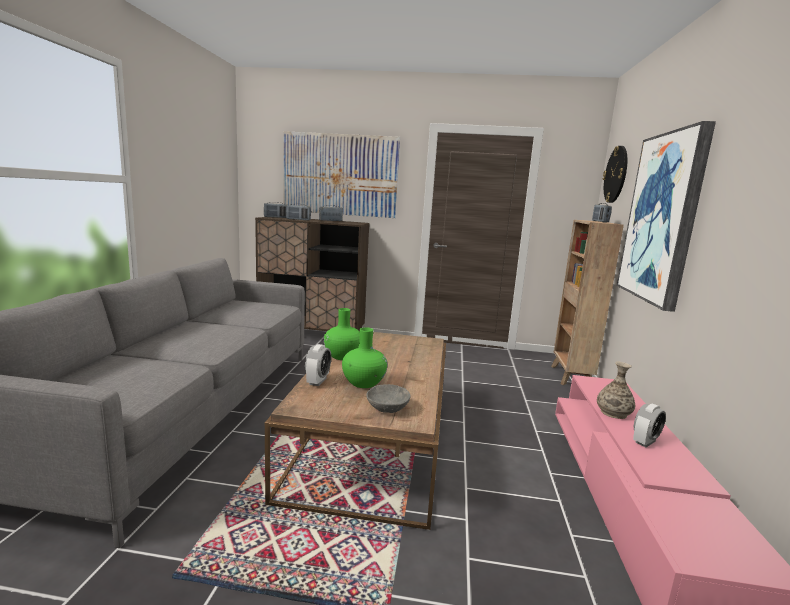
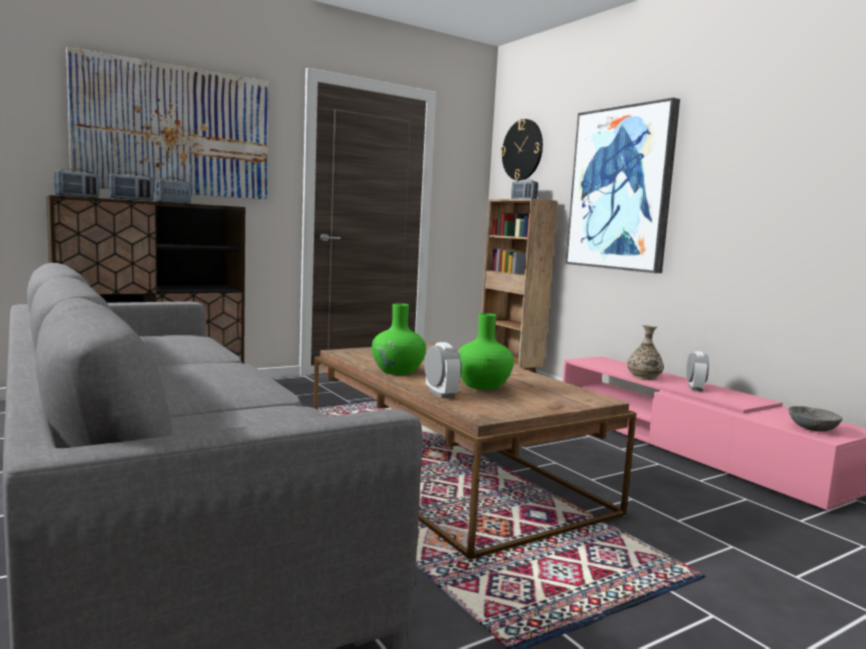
camera: 40 degrees left, 5 degrees down
grey bowl [366,384,411,413] -> grey bowl moved to [788,406,843,432]

